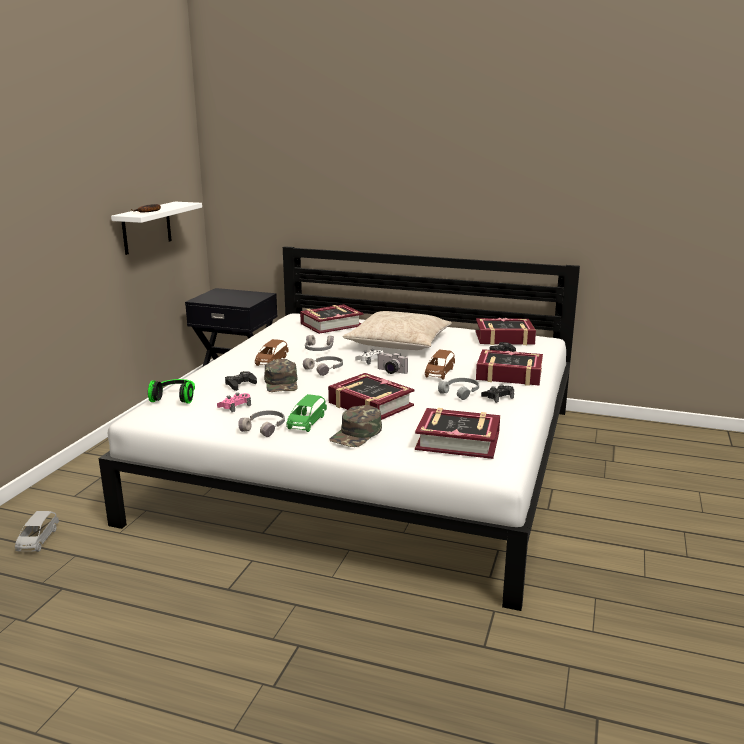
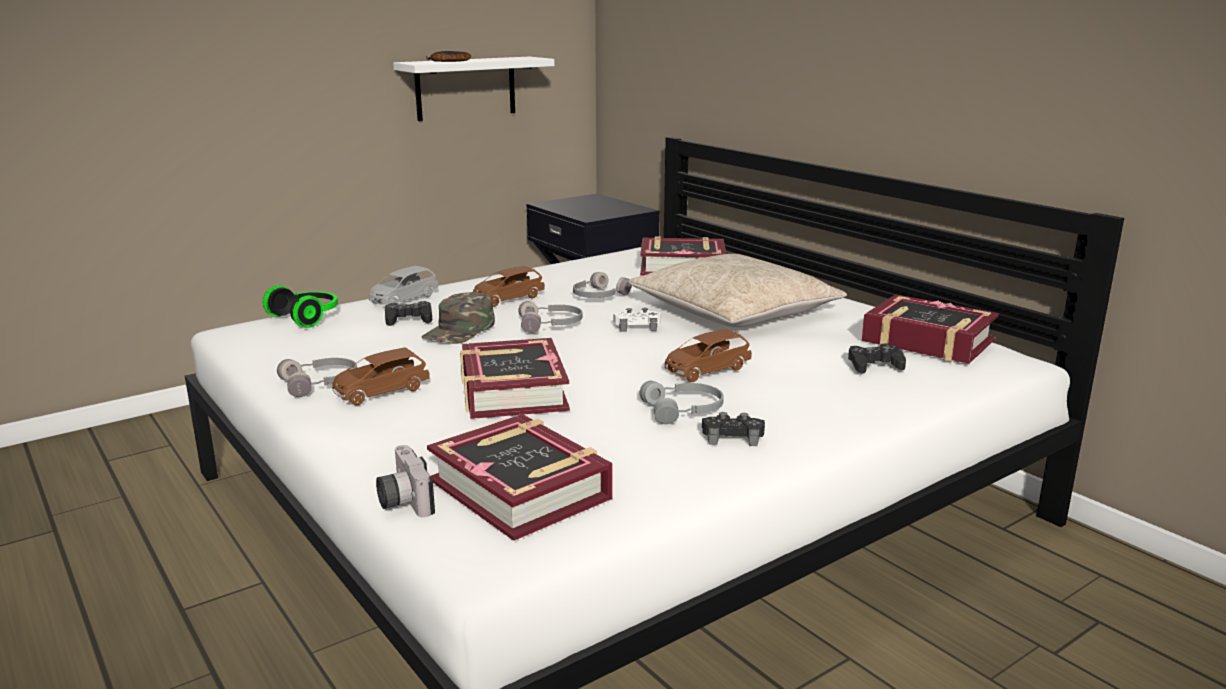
camera: 35 degrees right, 0 degrees up
grey toy car [15,511,59,552] -> grey toy car moved to [369,266,438,305]
pink game controller [217,393,251,412] -> none
green toy car [286,394,327,432] -> brown toy car [333,347,430,405]
green cap [329,405,382,447] -> none
camera [377,352,408,374] -> camera moved to [376,445,435,517]
book [476,349,543,386] -> none

